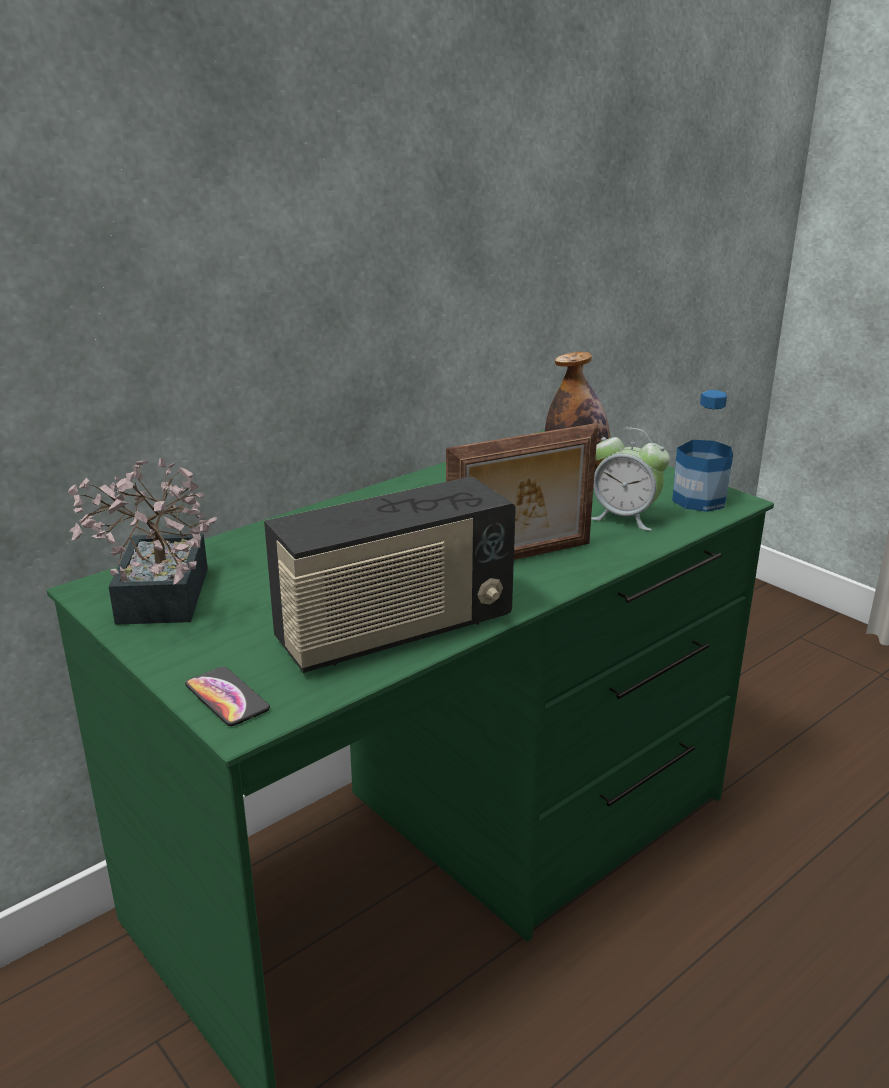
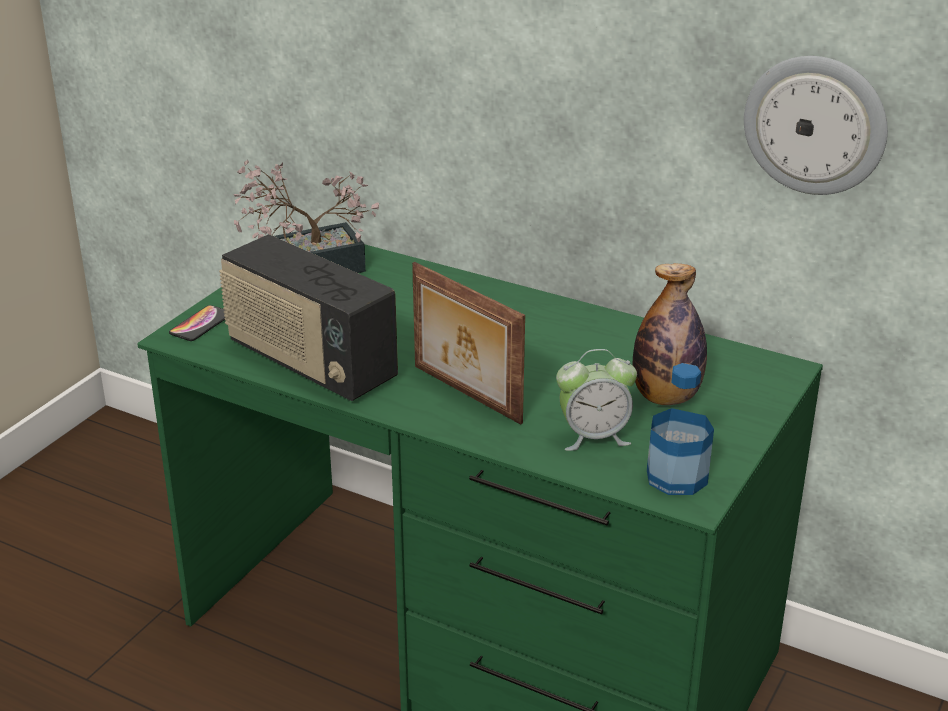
camera: 70 degrees right, 5 degrees up
alarm clock [591,428,670,531] -> alarm clock turned 105 degrees counterclockwise [556,349,637,451]
none -> wall clock [744,56,888,195]

